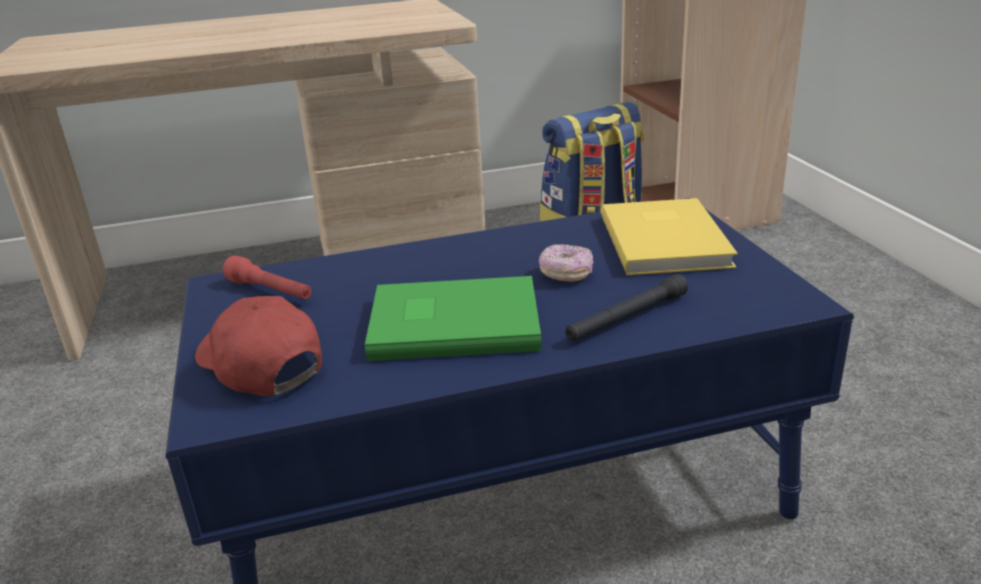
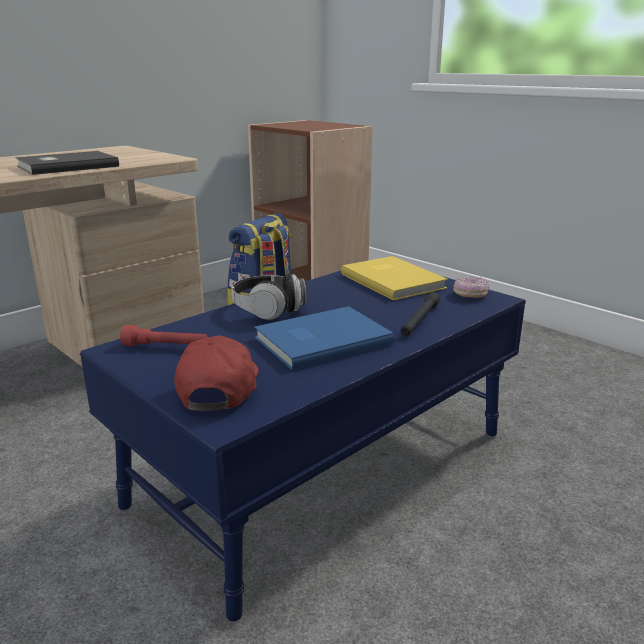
camera: 30 degrees left, 5 degrees down
red cap [195,296,322,396] -> red cap turned 75 degrees clockwise [174,336,259,411]
green book [365,276,542,361] -> blue book [254,306,394,370]
donut [539,244,593,282] -> donut moved to [453,277,489,298]
none -> grey book [15,151,119,175]
none -> headphones [231,274,306,320]

